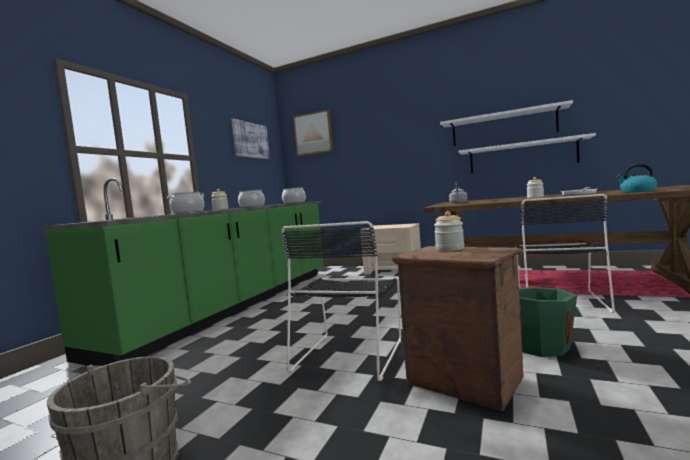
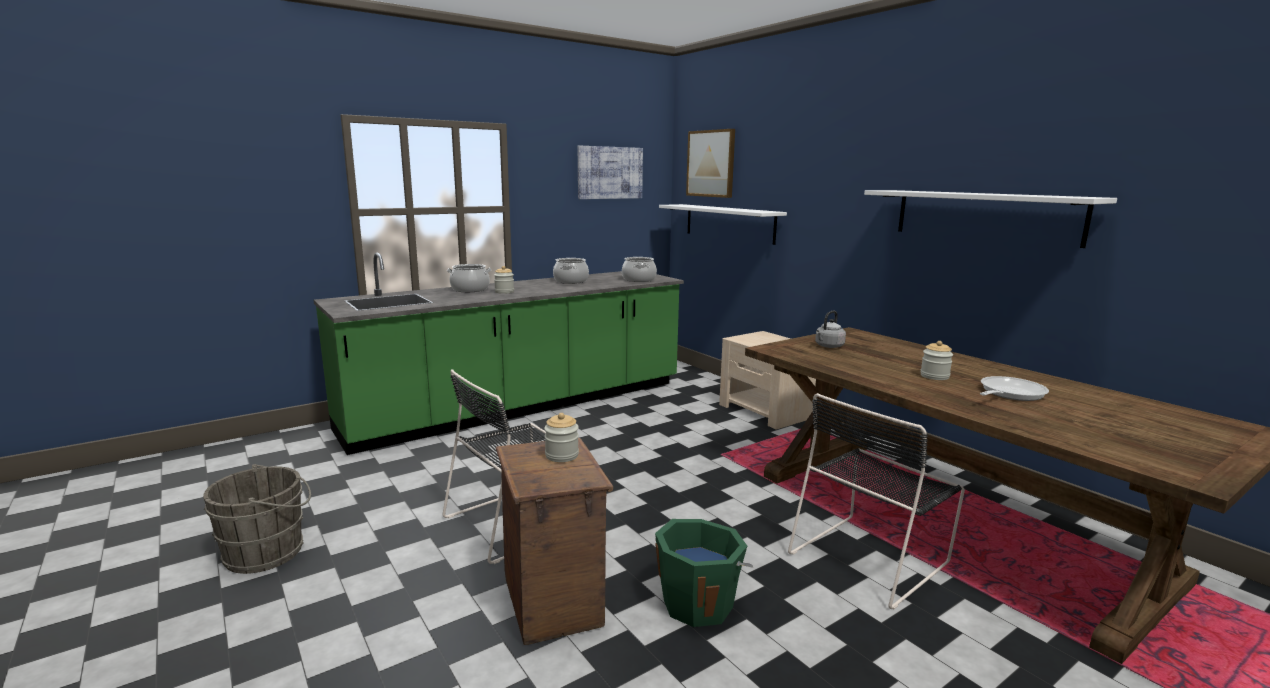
camera: 30 degrees right, 10 degrees up
white shelf [459,133,596,174] -> white shelf moved to [659,204,787,245]
kettle [615,164,657,193] -> none

